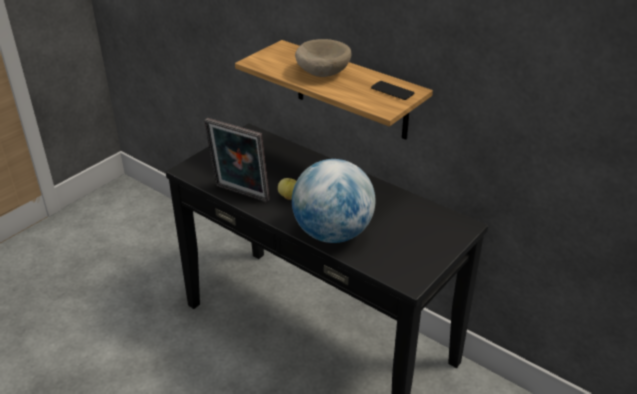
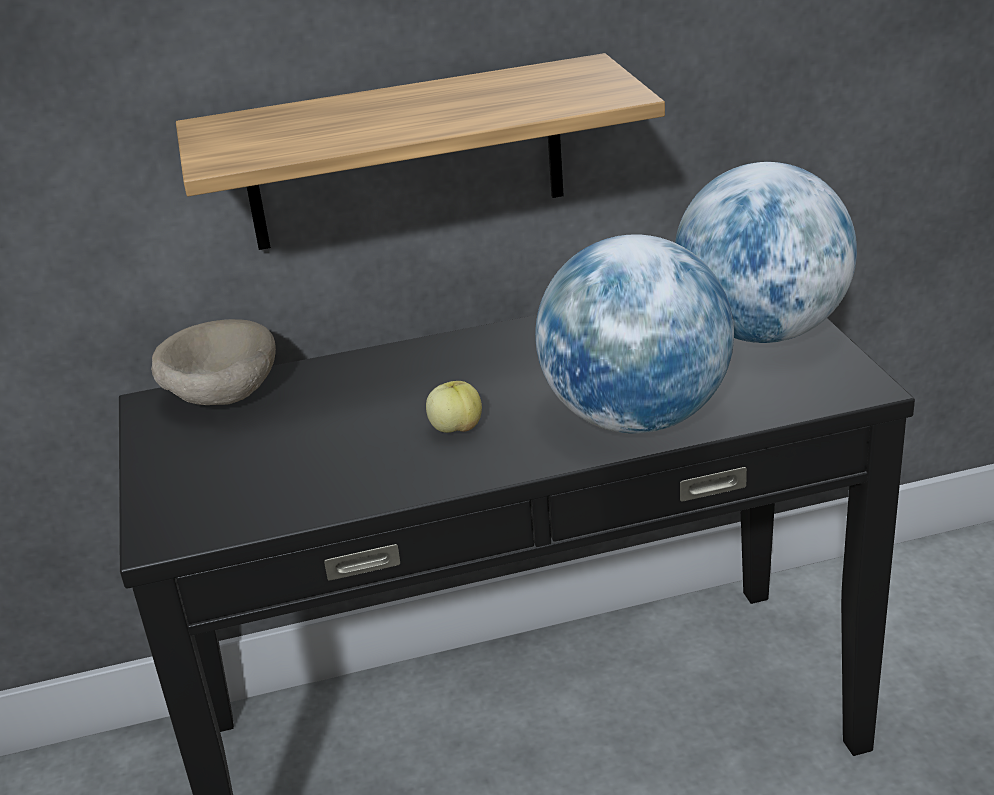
camera: 50 degrees left, 5 degrees down
picture frame [204,118,270,202] -> none
beige bowl [295,39,351,77] -> beige bowl moved to [151,319,276,405]
phone [371,81,414,100] -> none
none -> globe [675,162,857,343]

